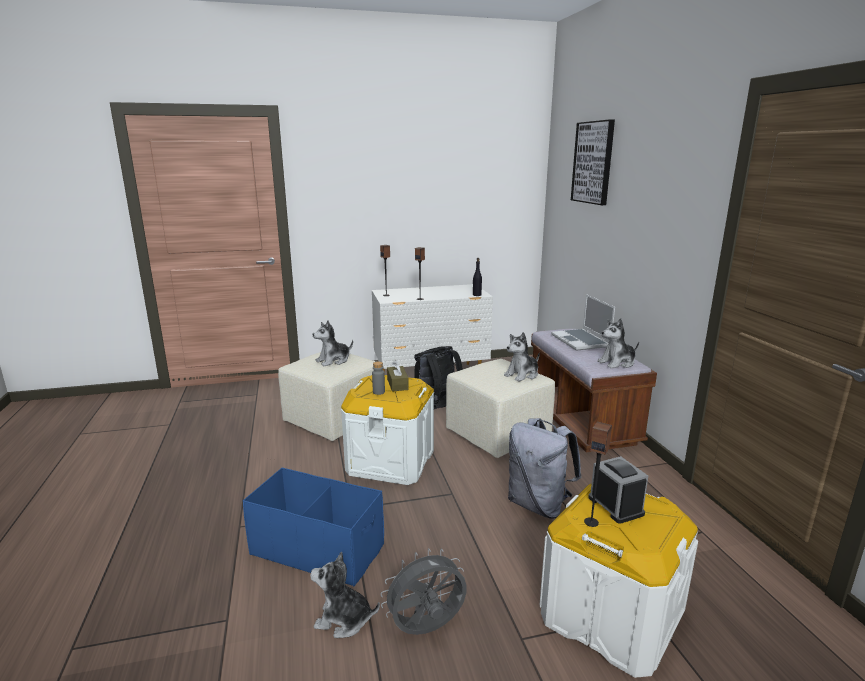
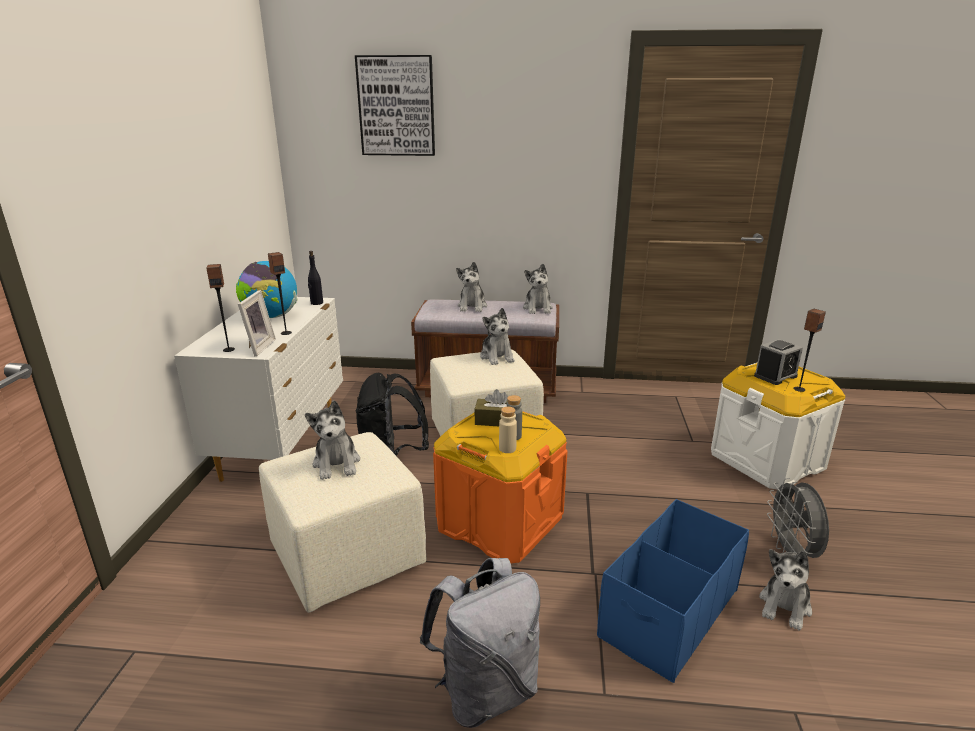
camera: 70 degrees left, 5 degrees up
white storage box [341,375,434,485] -> orange storage box [433,411,568,563]
grey backpack [508,418,582,518] -> grey backpack moved to [420,558,540,728]
laptop [551,294,615,351] -> plush toy [456,262,487,312]
alarm clock [588,456,648,524] -> alarm clock turned 150 degrees clockwise [754,339,803,385]
none -> globe [236,261,297,318]
none -> picture frame [238,290,276,356]
none -> beige bottle [499,406,517,453]

